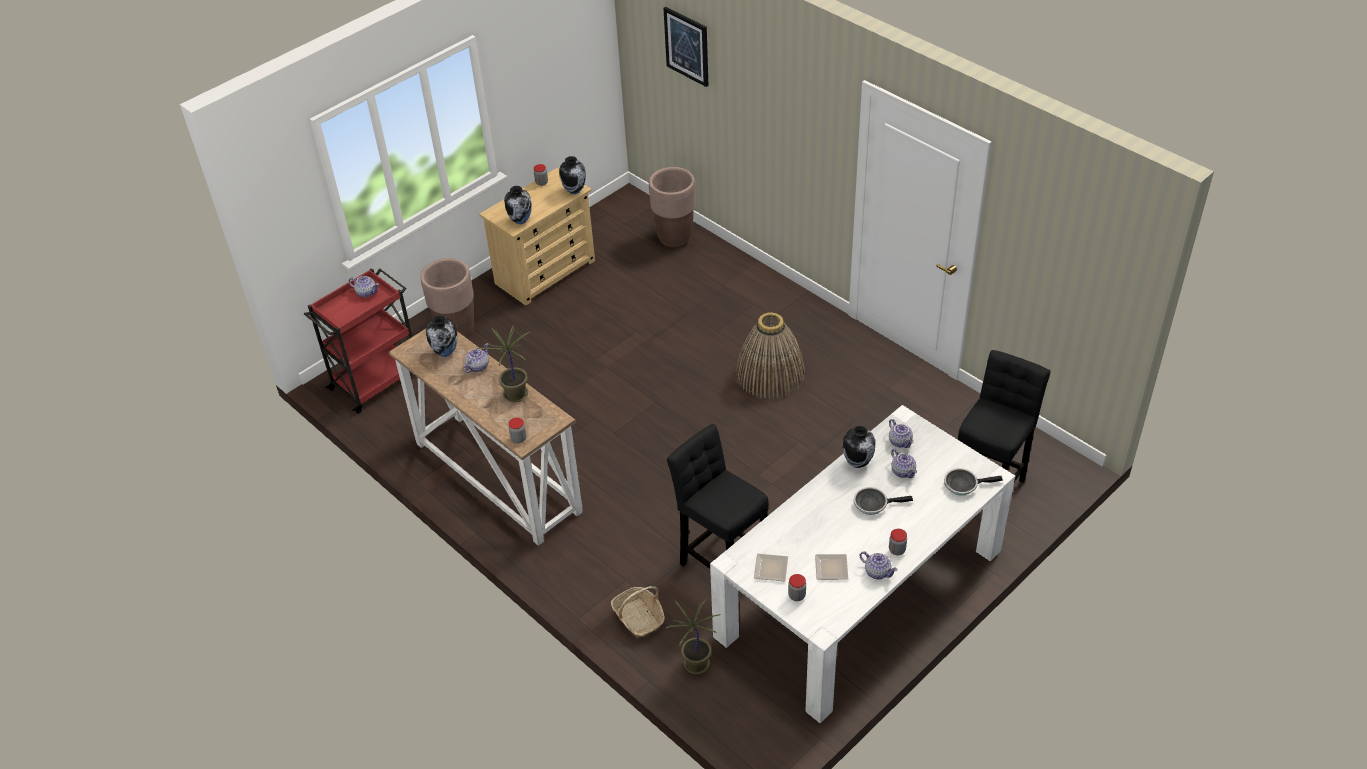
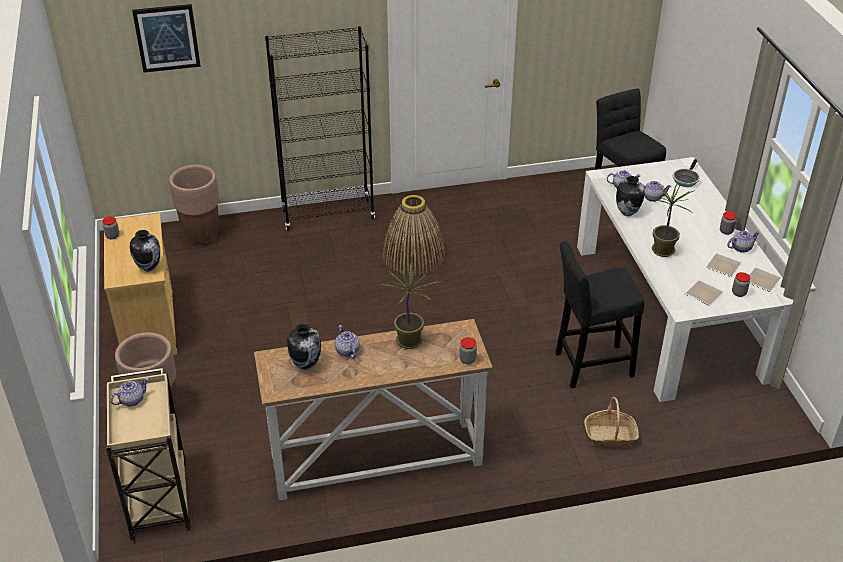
camera: 60 degrees left, 5 degrees down
red cart [304,268,415,413] -> beige cart [106,368,191,540]
vase [559,156,586,194] -> none
potted plant [665,599,721,674] -> potted plant moved to [645,183,695,257]
frying pan [854,487,913,515] -> none
none -> black bookcase [265,26,375,231]
none -> plate [749,268,781,292]

